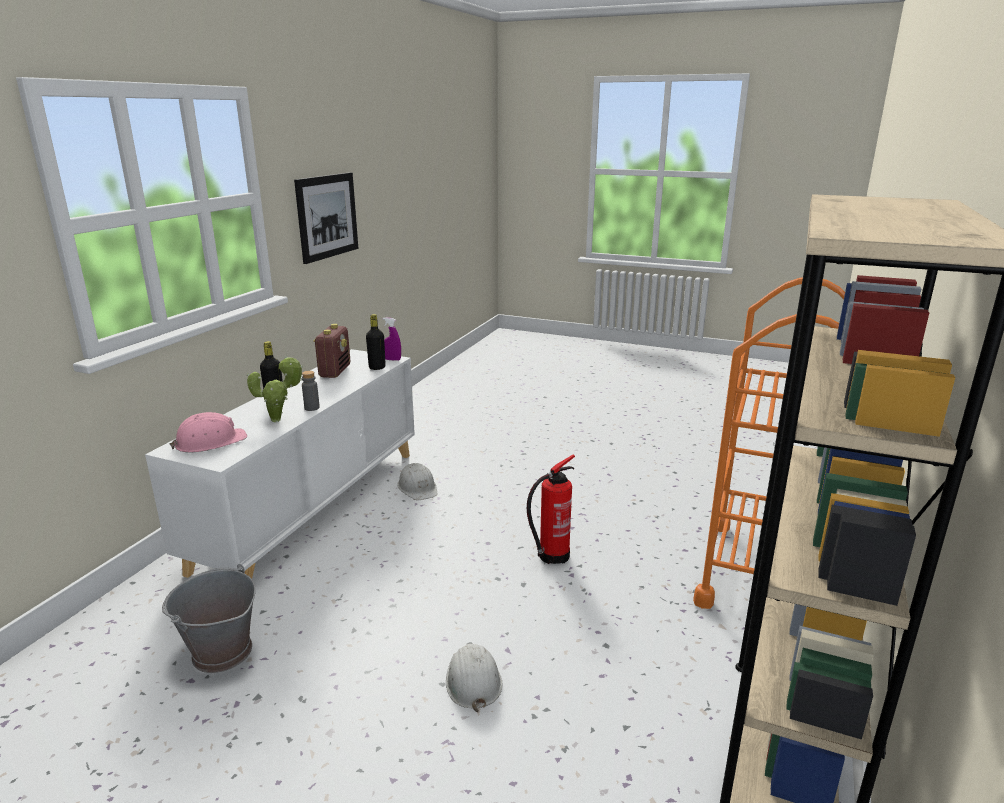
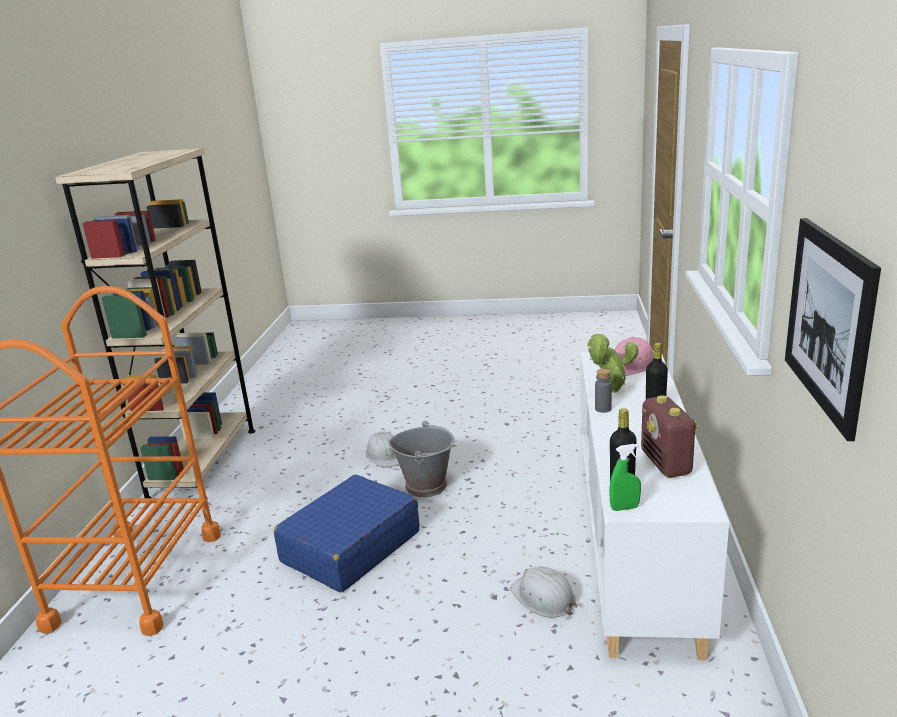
camera: 165 degrees right, 0 degrees up
grey bucket [162,564,256,673] -> grey bucket moved to [388,421,455,497]
purple spray bottle [383,317,401,361] -> green spray bottle [609,444,641,511]
fire extinguisher [527,455,575,564] -> blue suitcase [274,475,419,593]

